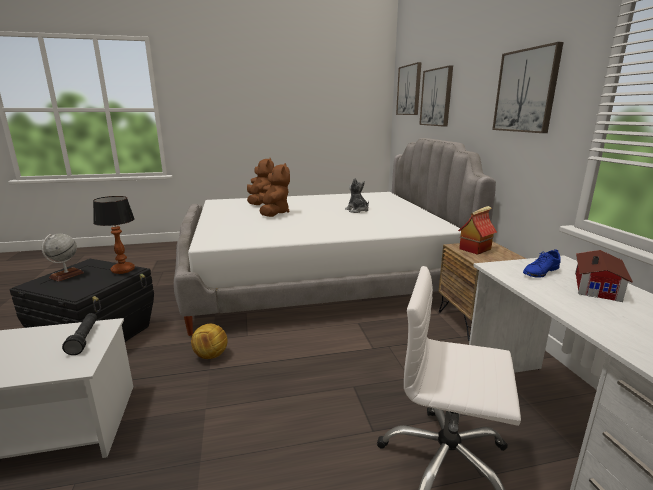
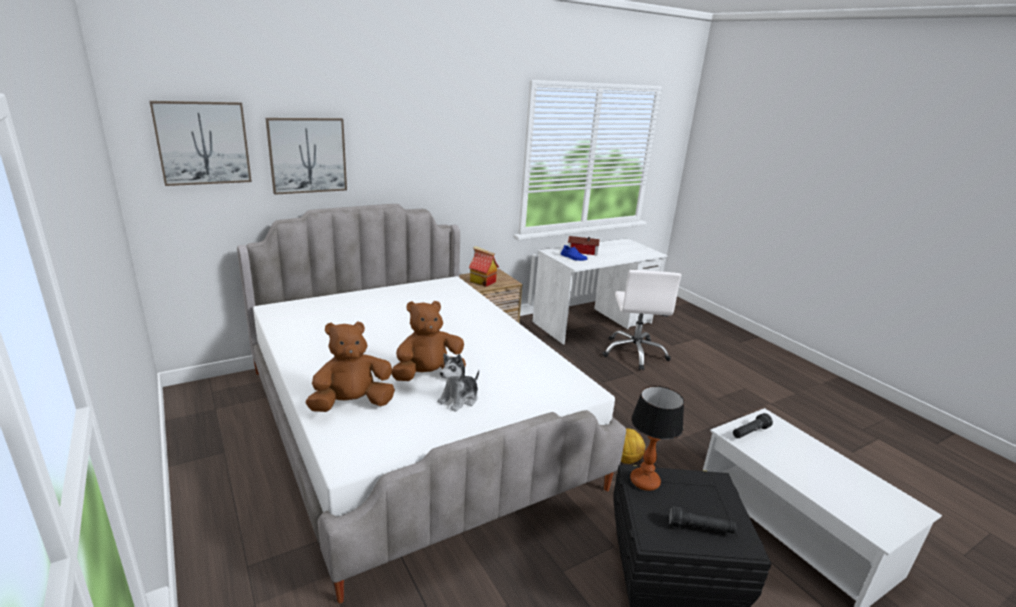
camera: 110 degrees left, 5 degrees up
globe [42,233,84,282] -> black flashlight [669,506,736,534]
plush toy [345,178,369,213] -> plush toy moved to [437,353,479,412]
picture [492,42,564,133] -> none

